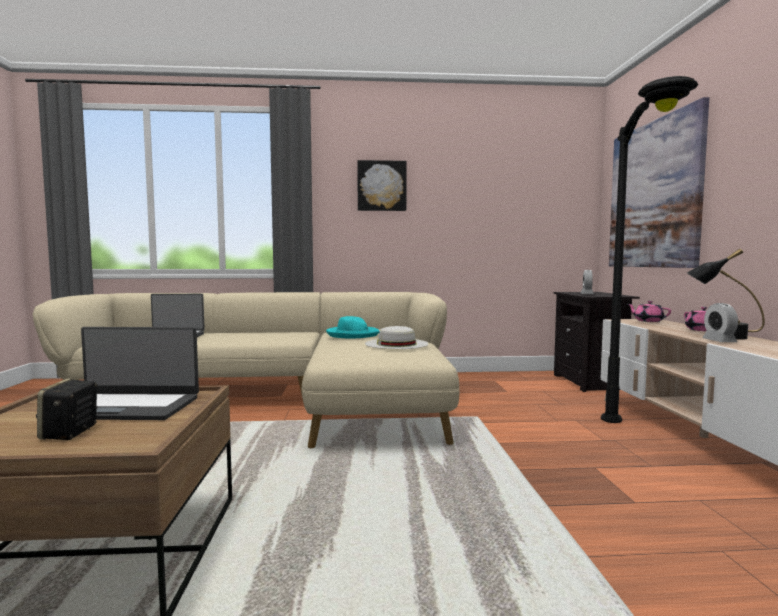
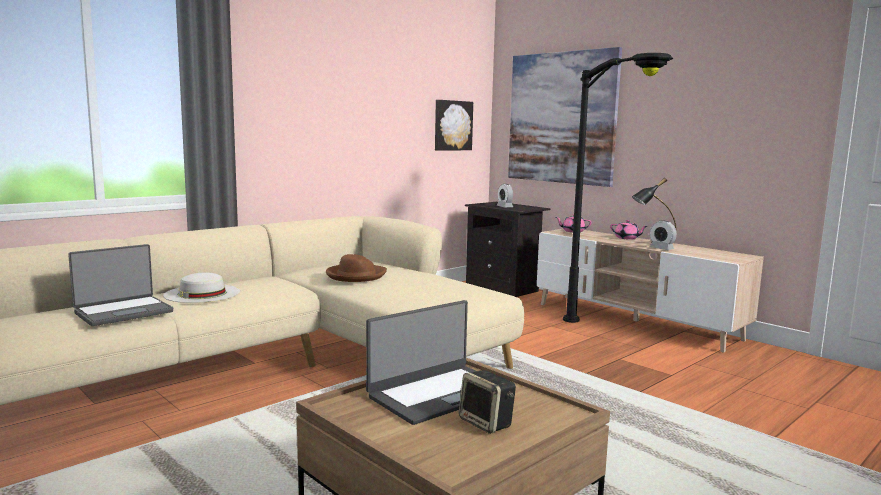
camera: 40 degrees left, 5 degrees up
turquoise hat [326,316,380,338] -> brown hat [326,254,387,282]
picture [357,160,407,211] -> picture moved to [435,100,473,151]
white hat [365,326,429,349] -> white hat moved to [163,273,240,303]

